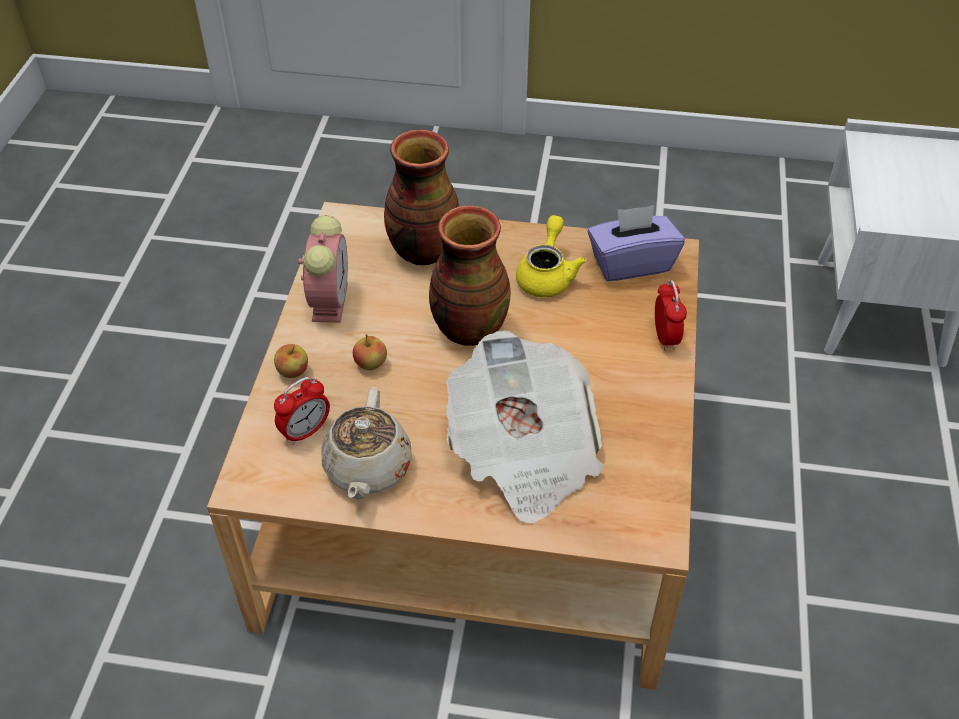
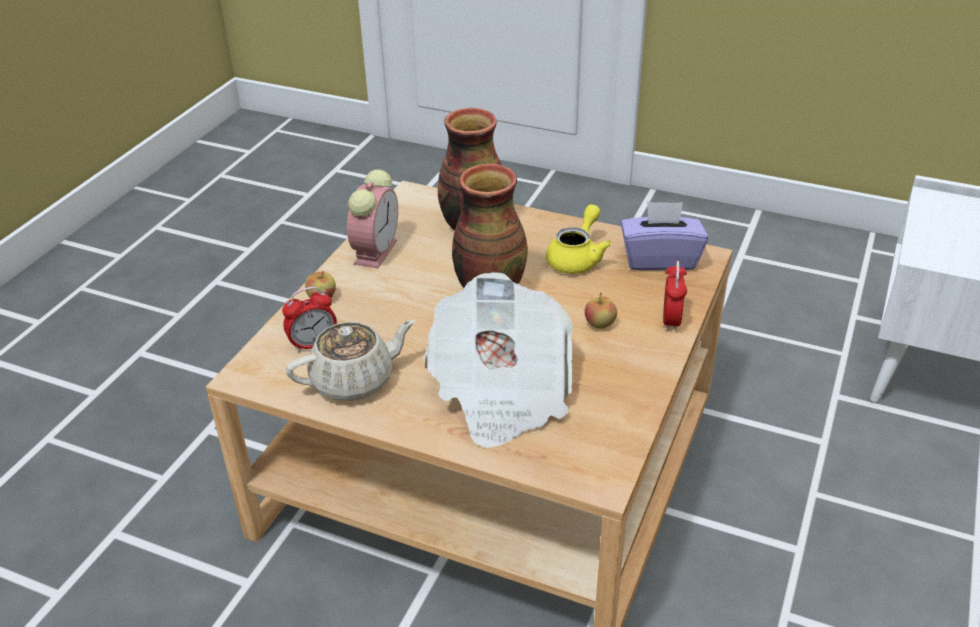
camera: 15 degrees right, 10 degrees down
beige teapot [322,387,412,499] -> beige teapot turned 135 degrees counterclockwise [286,320,415,401]
apple [353,334,387,370] -> apple moved to [585,292,617,329]

